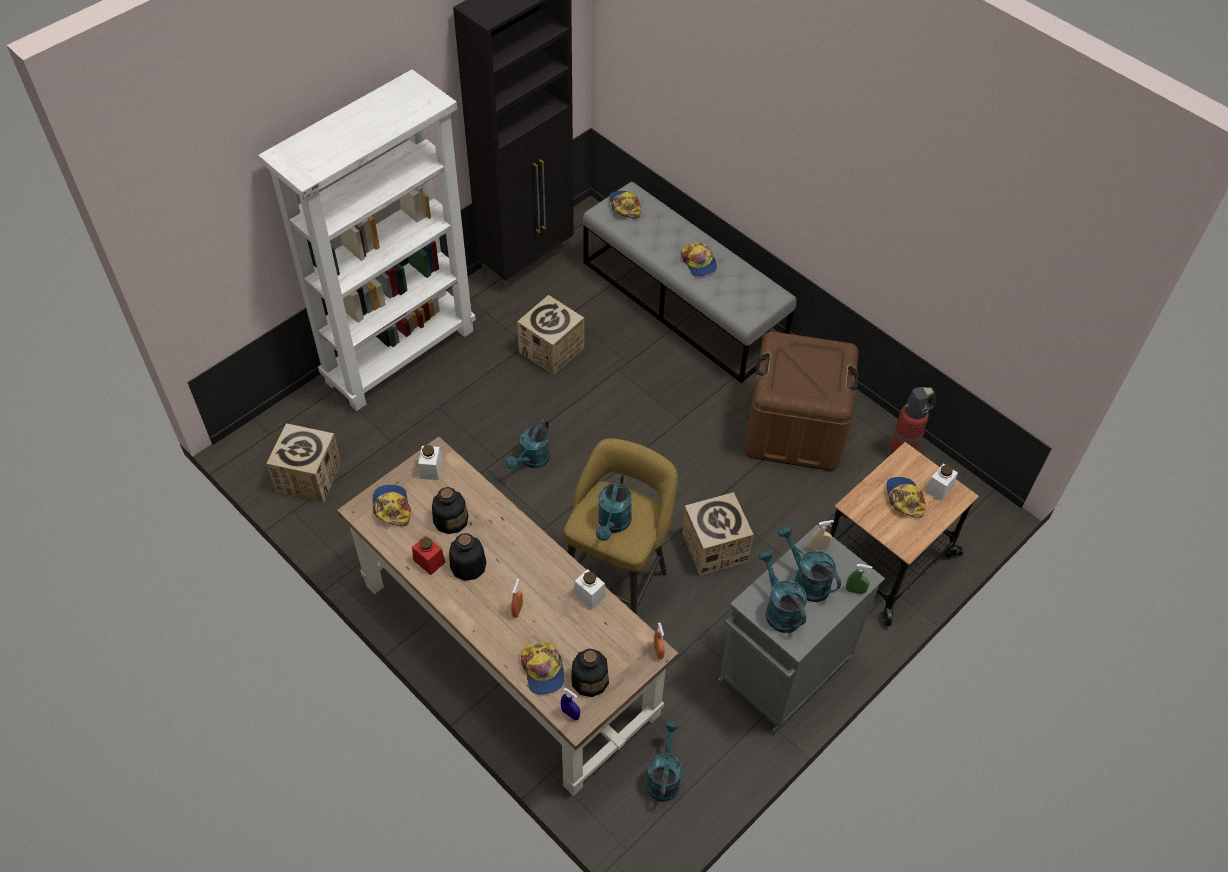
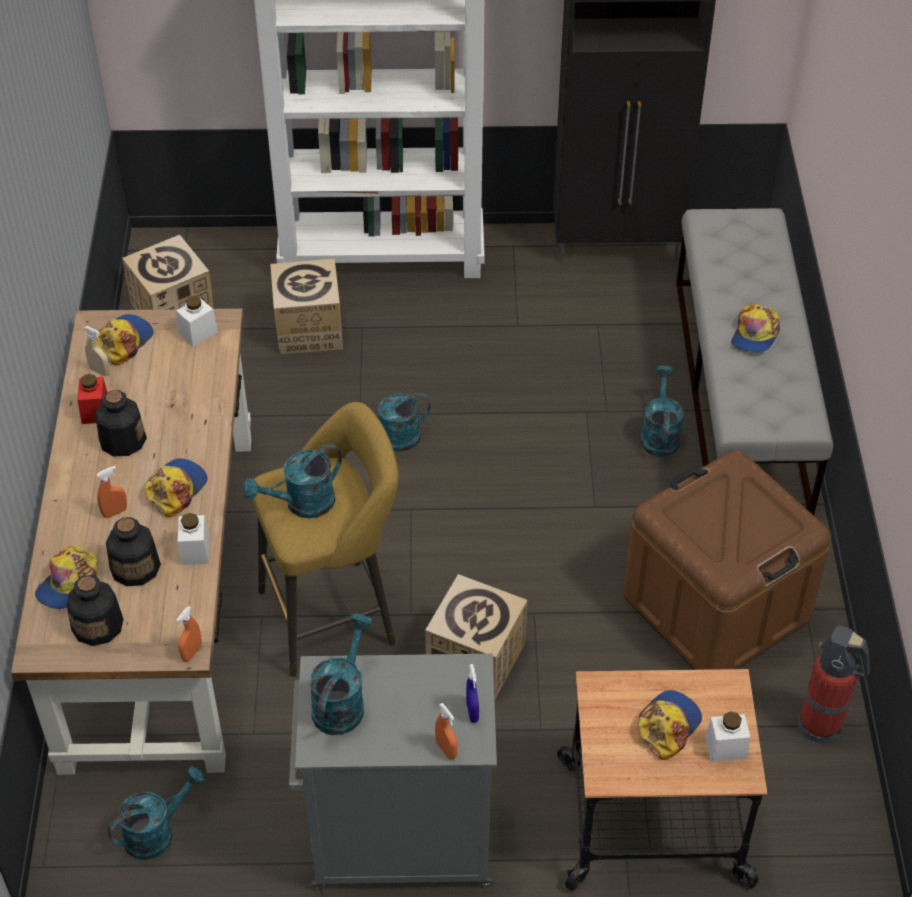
camera: 45 degrees right, 5 degrees down
bottle [432,487,469,534] -> bottle moved to [106,517,161,586]
cardboard box [517,295,584,374] -> cardboard box moved to [270,259,343,354]
blue spray bottle [561,688,580,720] -> blue spray bottle moved to [466,664,479,723]
cap [609,191,641,218] -> cap moved to [144,458,208,517]
turquoise watering can [778,525,841,602] -> turquoise watering can moved to [641,365,684,457]
beige spray bottle [809,520,834,551] -> beige spray bottle moved to [84,326,110,376]
green spray bottle [846,564,872,594] -> orange spray bottle [435,703,458,760]

